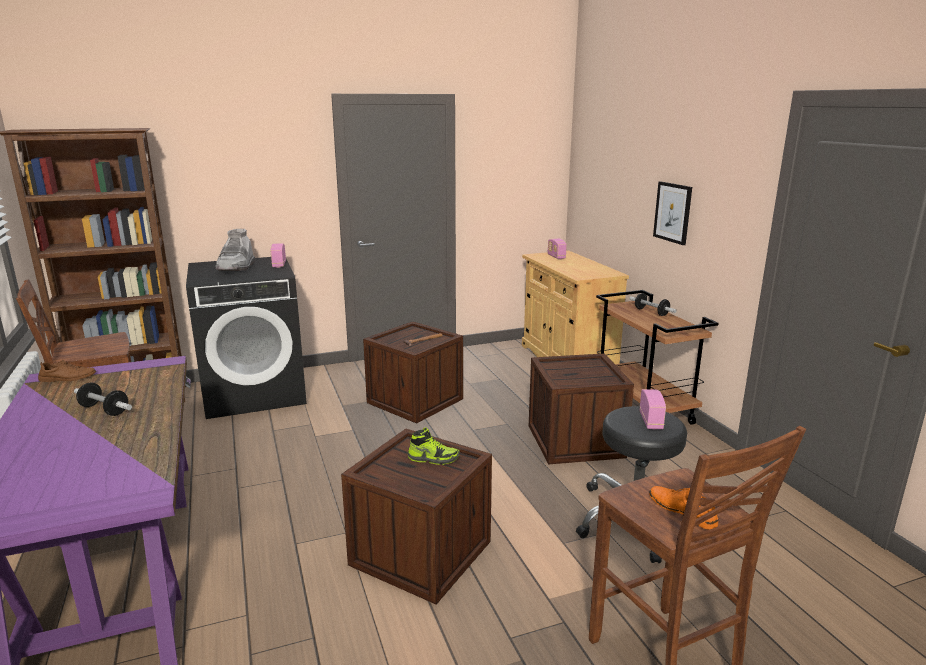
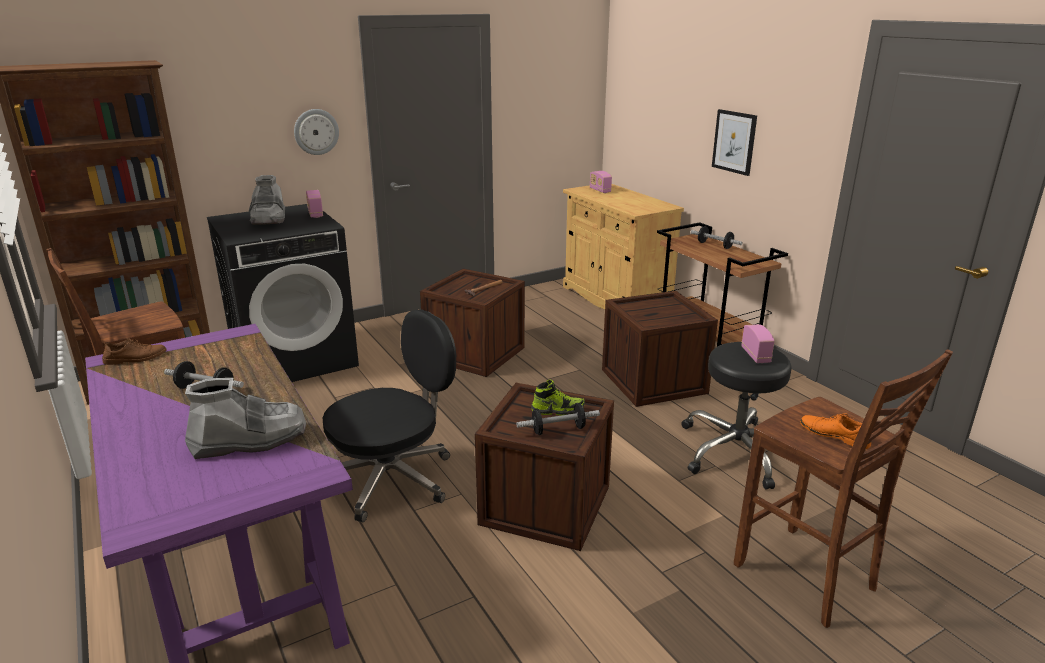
camera: 10 degrees left, 5 degrees up
none -> grey boot [185,378,307,459]
none -> wall clock [294,109,339,155]
none -> black office chair [323,309,456,522]
none -> dumbbell [516,403,600,435]

